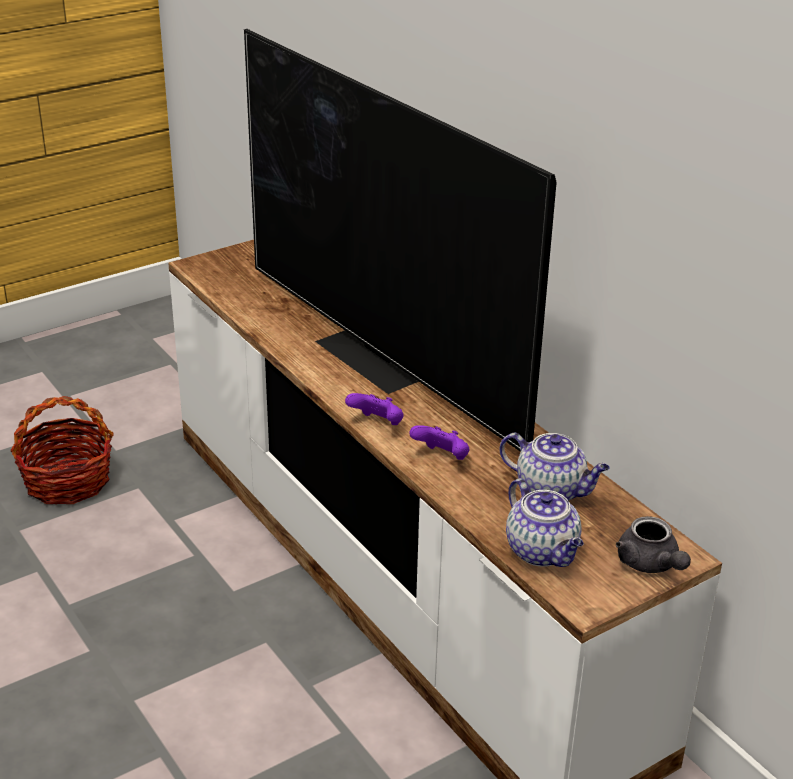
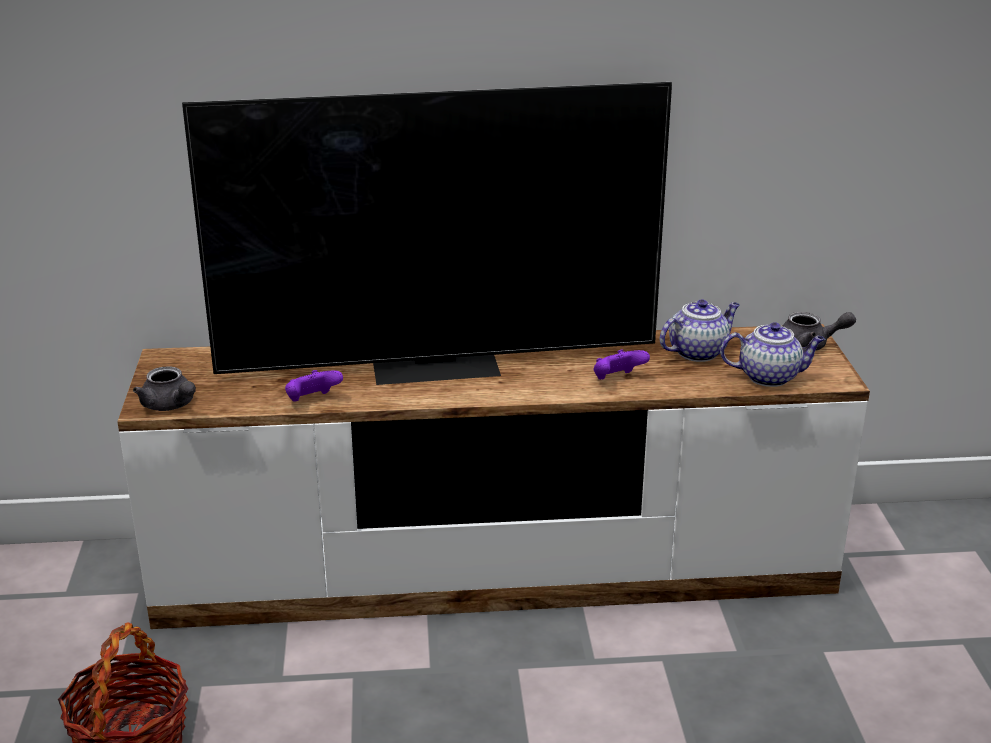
camera: 60 degrees left, 5 degrees down
purple game controller [345,393,404,425] -> purple game controller moved to [285,370,343,402]
none -> grey teapot [133,366,196,411]

